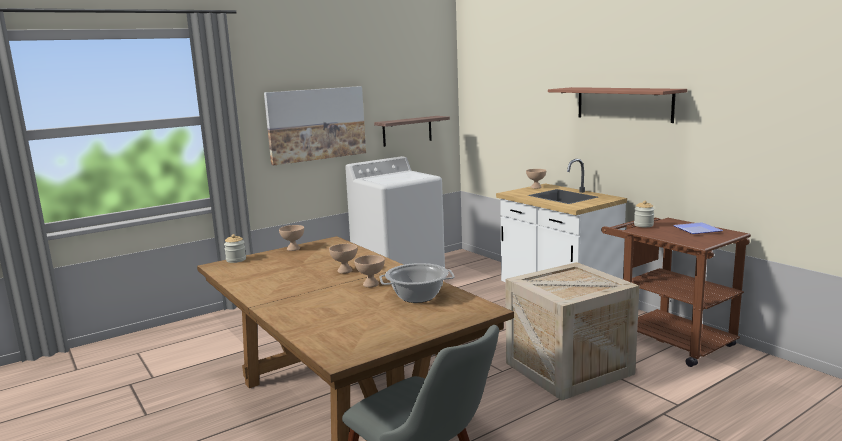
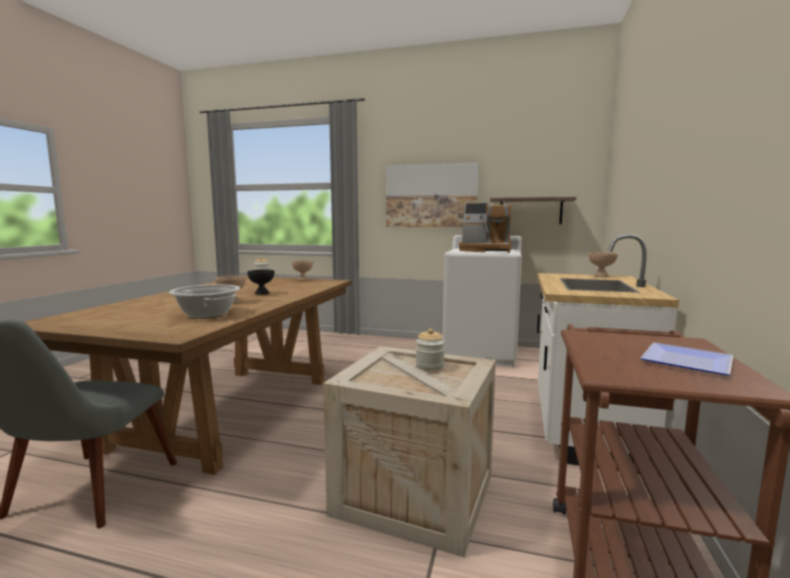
camera: 50 degrees right, 5 degrees down
beige bowl [329,244,358,274] -> black bowl [247,270,274,295]
shelf [548,87,687,123] -> none
jar [634,201,655,227] -> jar moved to [416,329,445,371]
none -> coffee machine [459,203,511,253]

